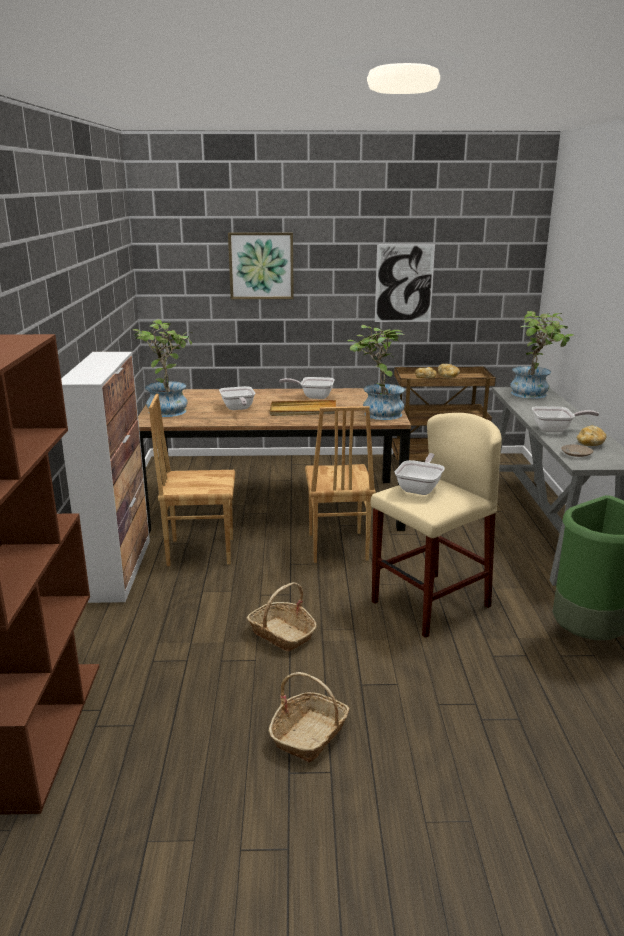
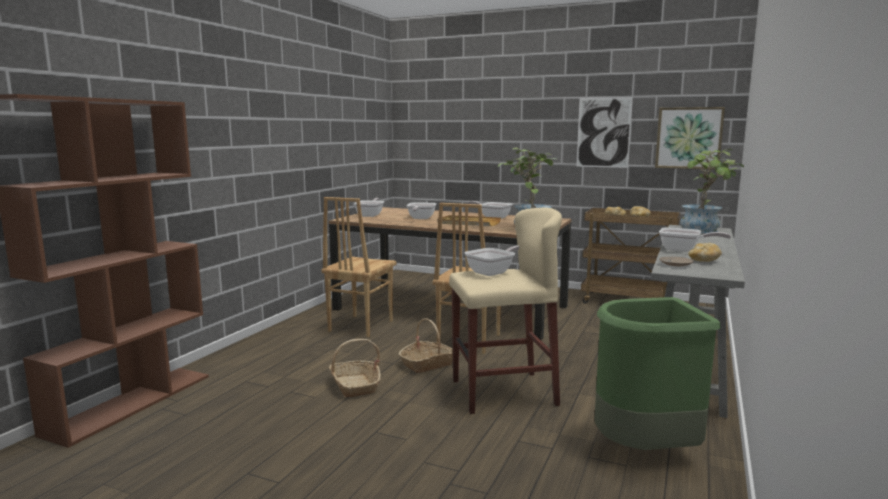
camera: 25 degrees right, 10 degrees down
cabinet [61,352,150,603] -> none
potted plant [133,319,192,417] -> frying pan [354,198,385,217]
brown chair [149,394,235,566] -> brown chair turned 90 degrees counterclockwise [322,197,397,337]
picture [228,233,294,299] -> picture moved to [655,107,725,169]
basket [269,672,349,762] -> basket moved to [399,318,453,373]

